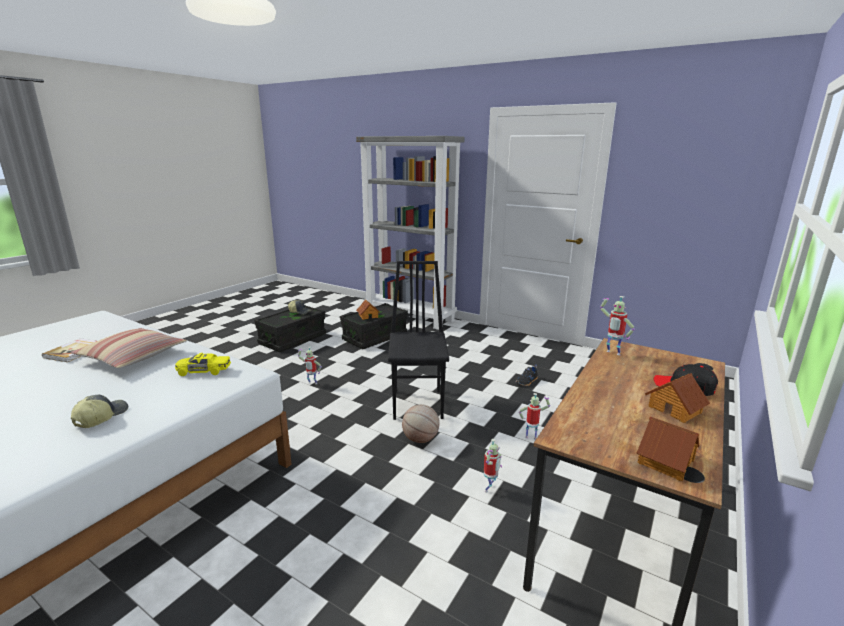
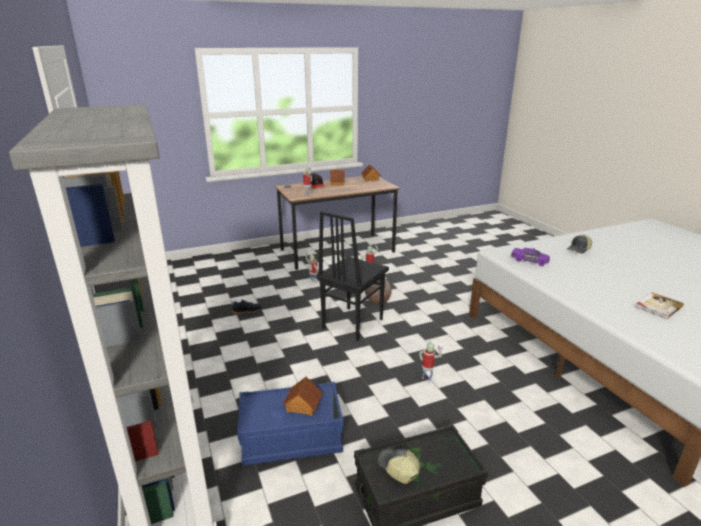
camera: 145 degrees left, 5 degrees up
pillow [70,328,187,368] -> none
yellow toy car [175,353,231,376] -> purple toy car [511,248,550,266]
black storage box [340,303,408,349] -> blue storage box [237,382,344,466]

